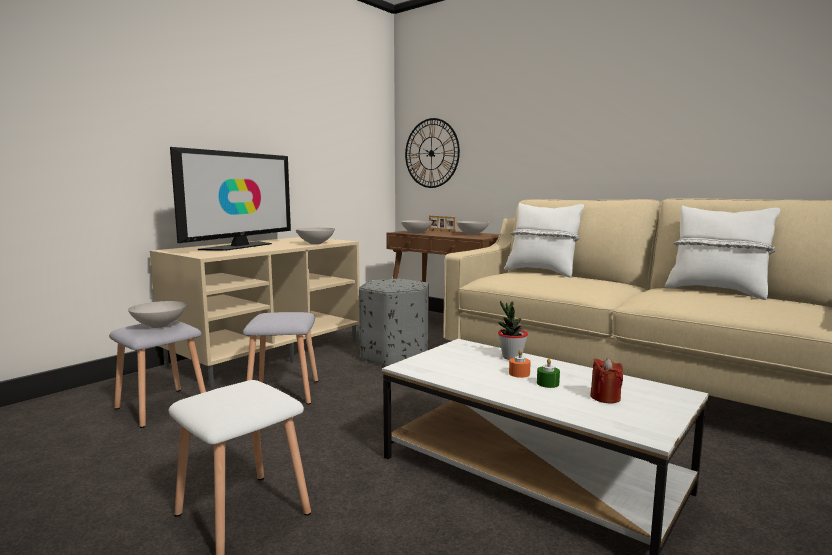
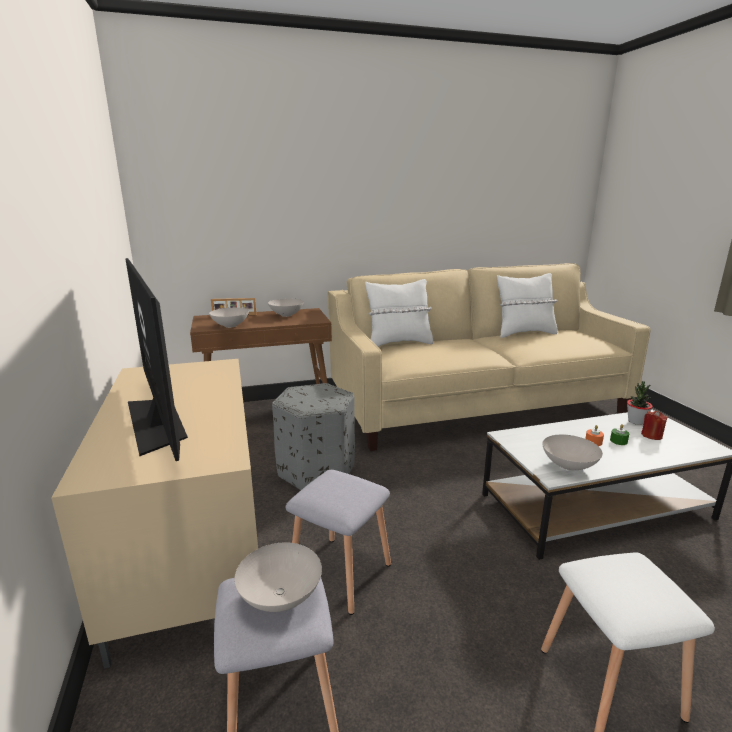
camera: 55 degrees left, 10 degrees up
white bowl [296,228,335,244] -> white bowl moved to [542,435,603,471]
wall clock [405,118,460,188] -> none
potted plant [498,300,528,360] -> potted plant moved to [627,381,653,425]

